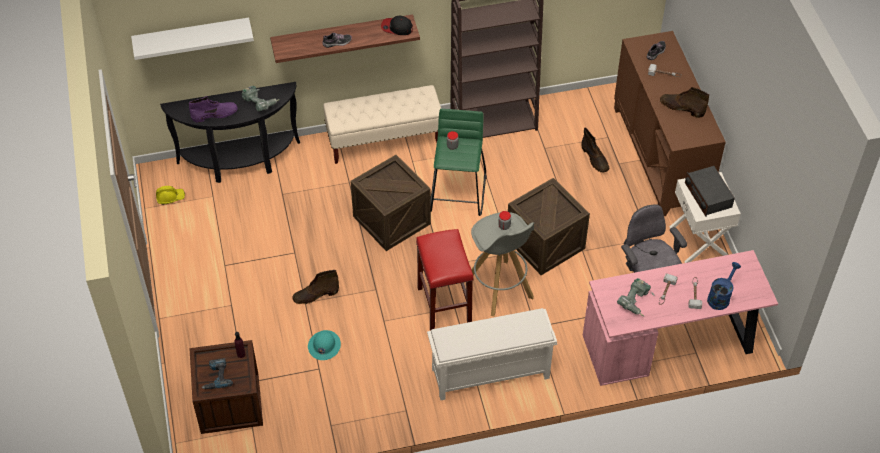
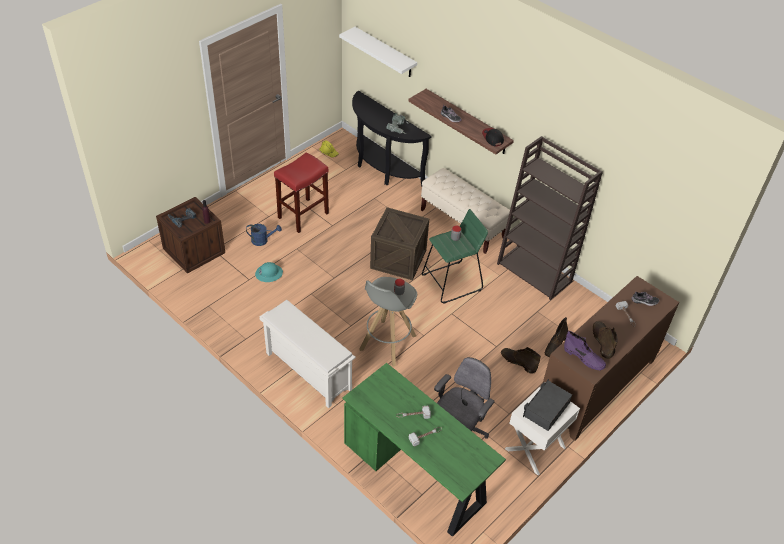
camera: 55 degrees right, 5 degrees down
purple boot [189,96,237,123] -> purple boot moved to [564,331,606,371]
brown boot [292,270,339,304] -> brown boot moved to [501,347,541,374]
red stool [416,229,474,331] -> red stool moved to [274,152,329,233]
crate [508,178,590,275] -> none
pink desk [583,250,778,386] -> green desk [343,363,506,537]
power drill [617,278,655,317] -> none
blue watering can [707,262,741,310] -> blue watering can moved to [246,224,282,246]

